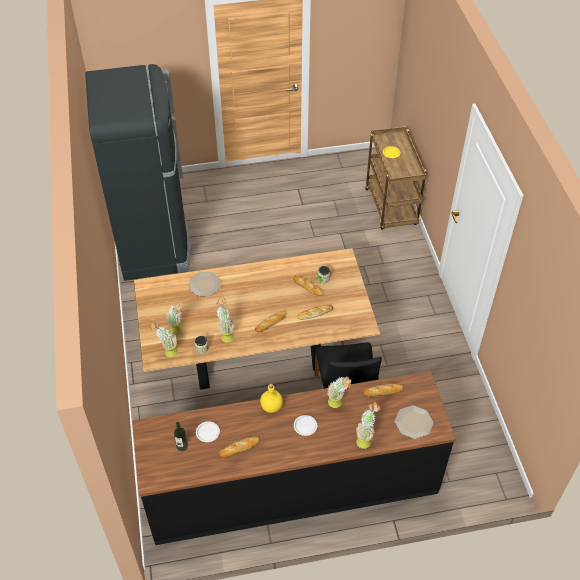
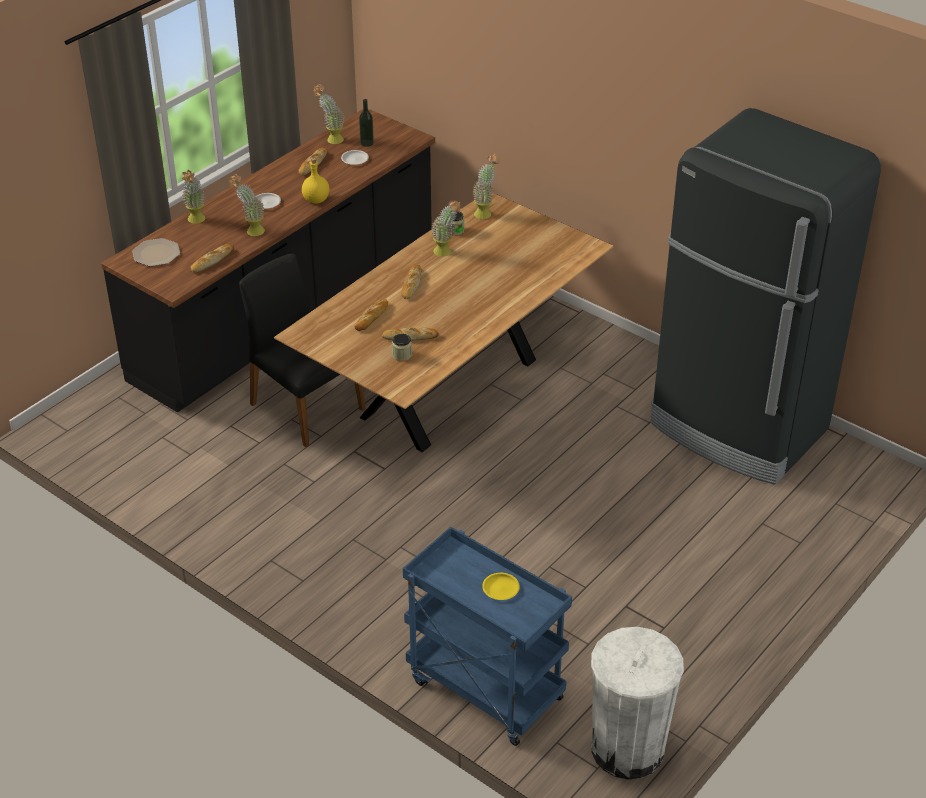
camera: 140 degrees right, 10 degrees down
potted plant [165,304,182,334] -> potted plant moved to [313,84,344,144]
plate [189,272,221,296] -> none
brown cart [365,126,427,230] -> blue cart [403,527,572,746]
none -> white trash can [591,627,684,779]

